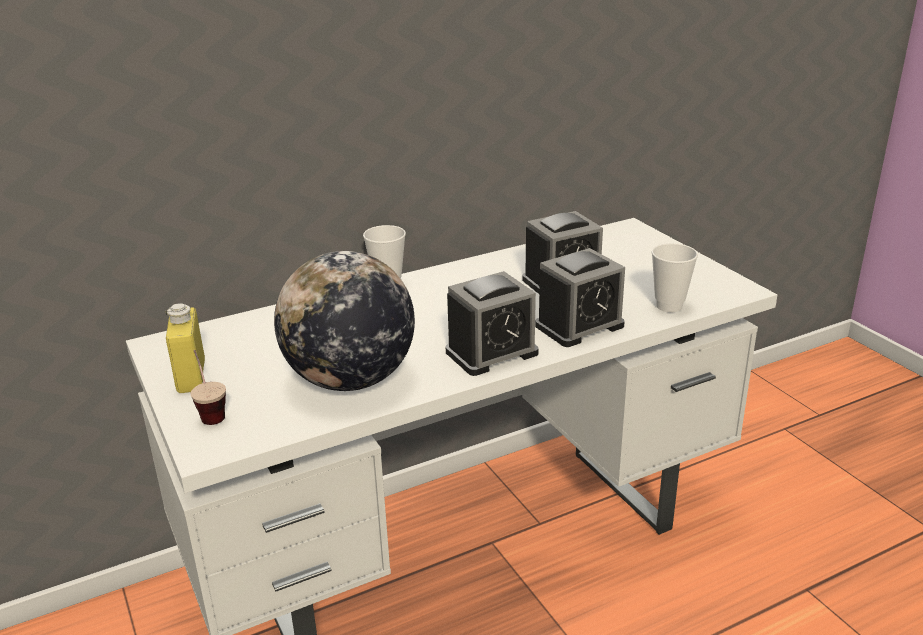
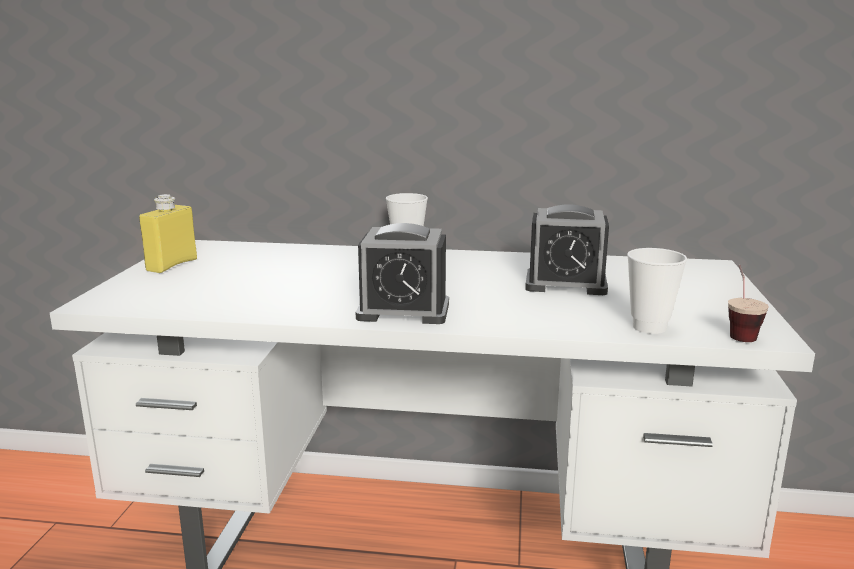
camera: 35 degrees right, 10 degrees down
cup [191,350,226,425] -> cup moved to [728,265,769,342]
globe [274,251,415,391] -> none
alarm clock [535,248,625,347] -> none

